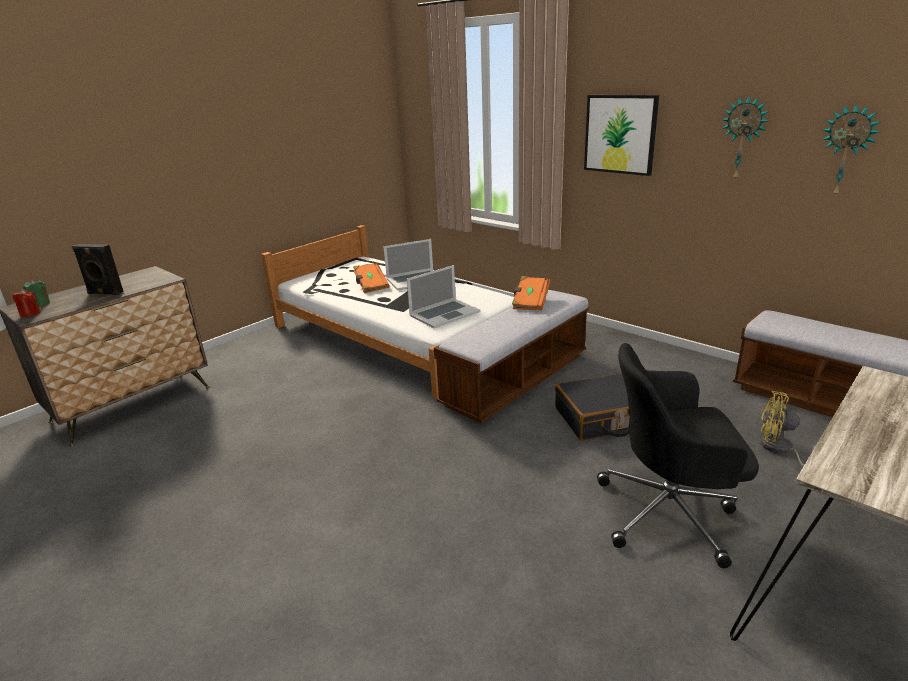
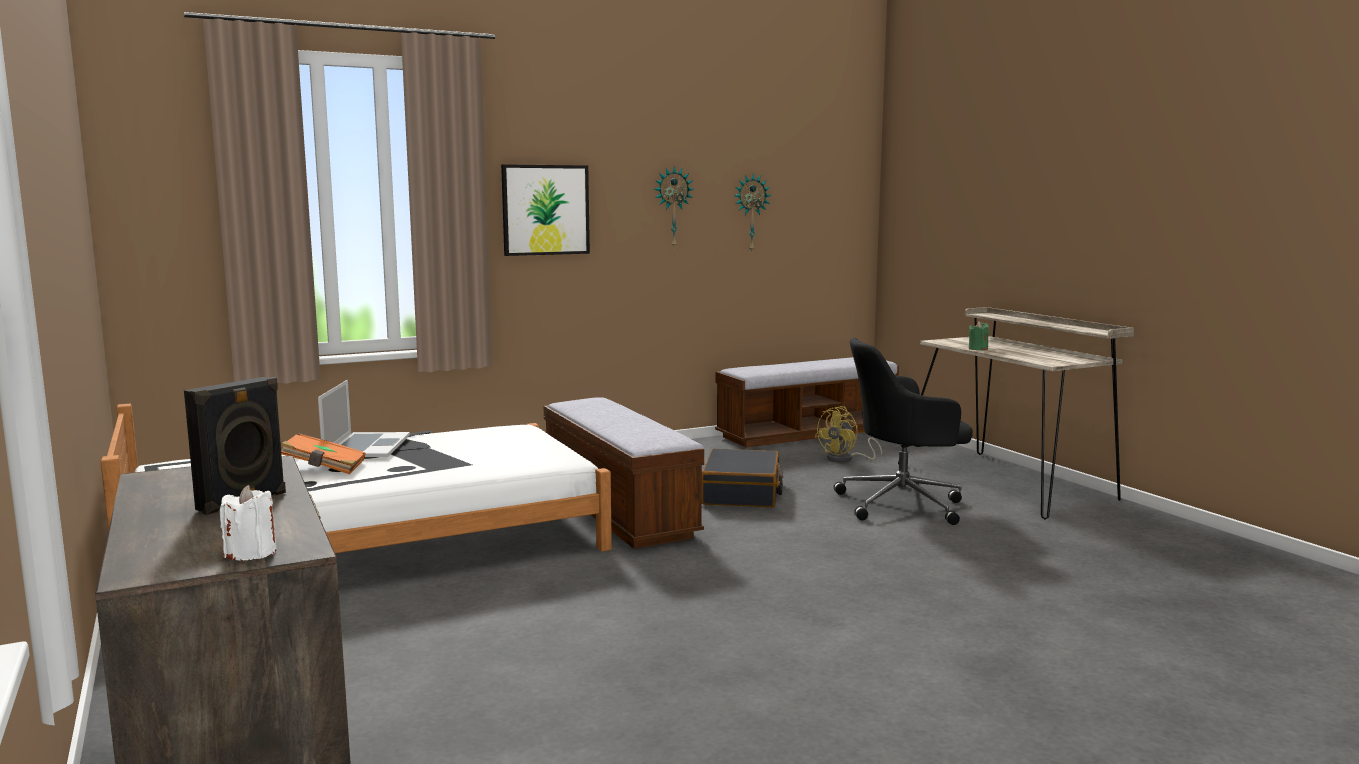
camera: 70 degrees left, 15 degrees down
red candle [13,289,41,317] -> white candle [220,485,277,561]
green candle [23,279,50,306] -> green candle moved to [969,321,989,350]
laptop [407,265,480,328] -> none
orange book [512,276,551,311] -> none
black office chair [597,343,759,568] -> black office chair turned 60 degrees clockwise [834,338,973,525]

